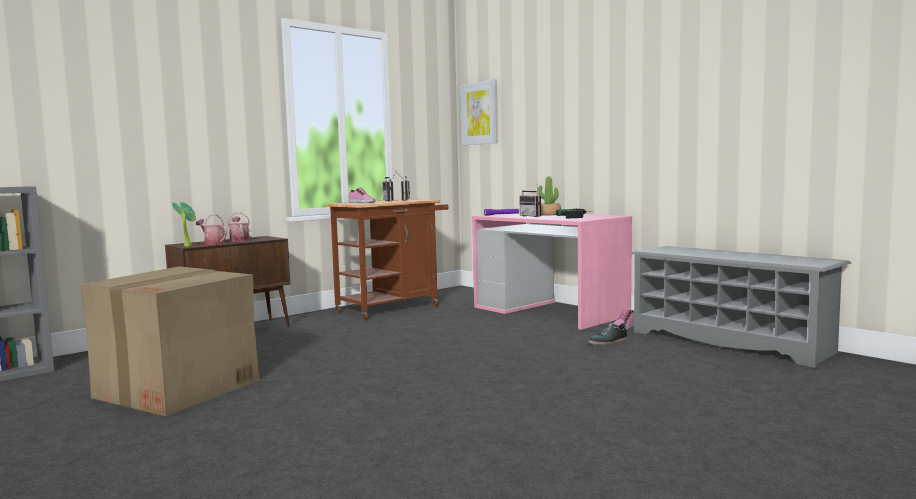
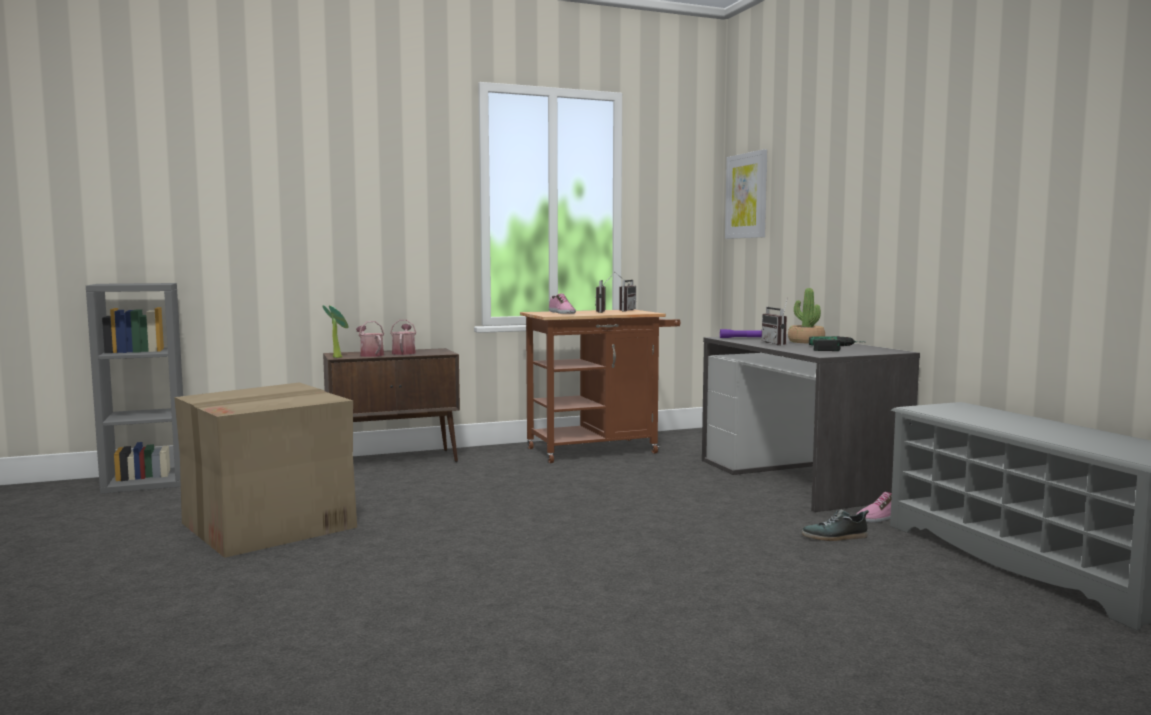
camera: 20 degrees right, 0 degrees up
pink desk [472,212,632,330] -> grey desk [702,334,920,512]

